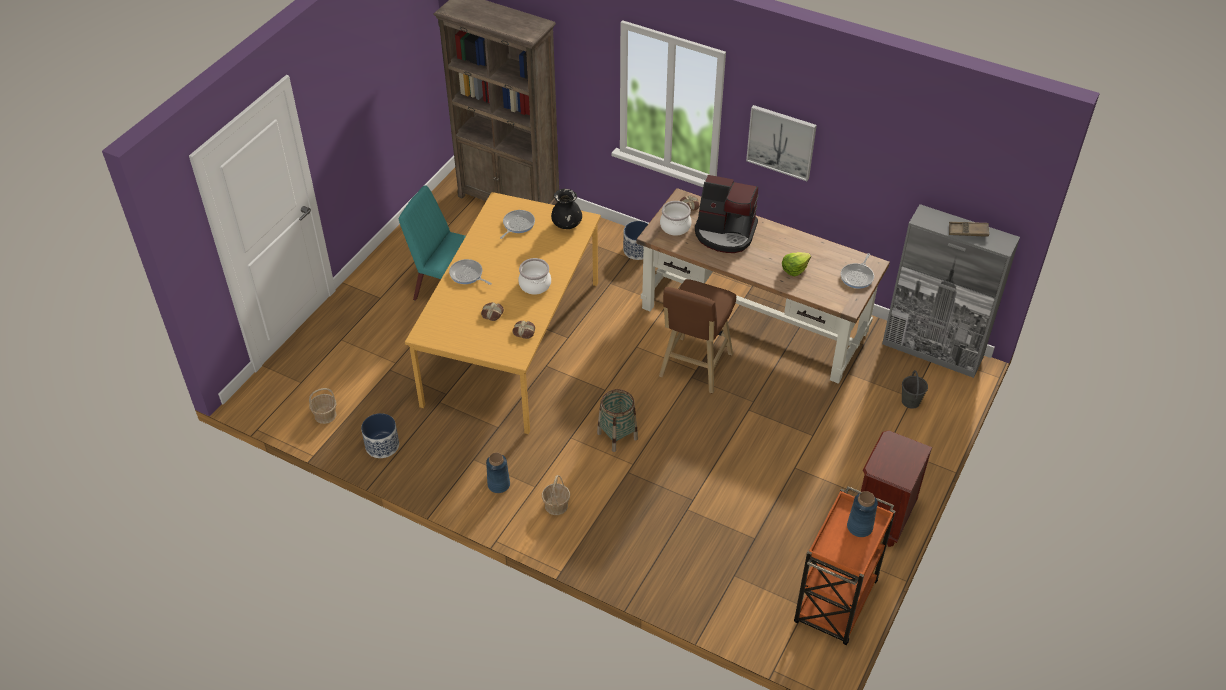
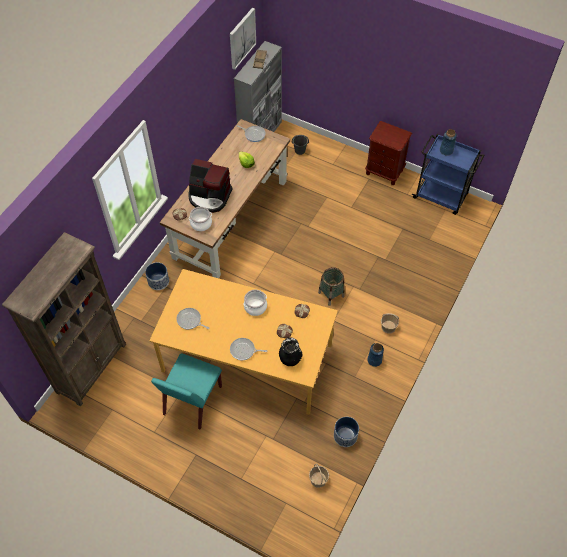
camera: 90 degrees left, 10 degrees up
frying pan [449,259,492,285] -> frying pan turned 60 degrees clockwise [230,338,267,360]
black vase [551,189,582,229] -> black vase moved to [279,337,302,366]
brown stool [659,279,736,394] -> none
coffee machine [695,175,759,253] -> coffee machine turned 90 degrees clockwise [189,159,232,213]
picture [746,105,817,181] -> picture moved to [230,8,256,70]
orange cart [794,486,896,645] -> blue cart [412,134,485,215]

